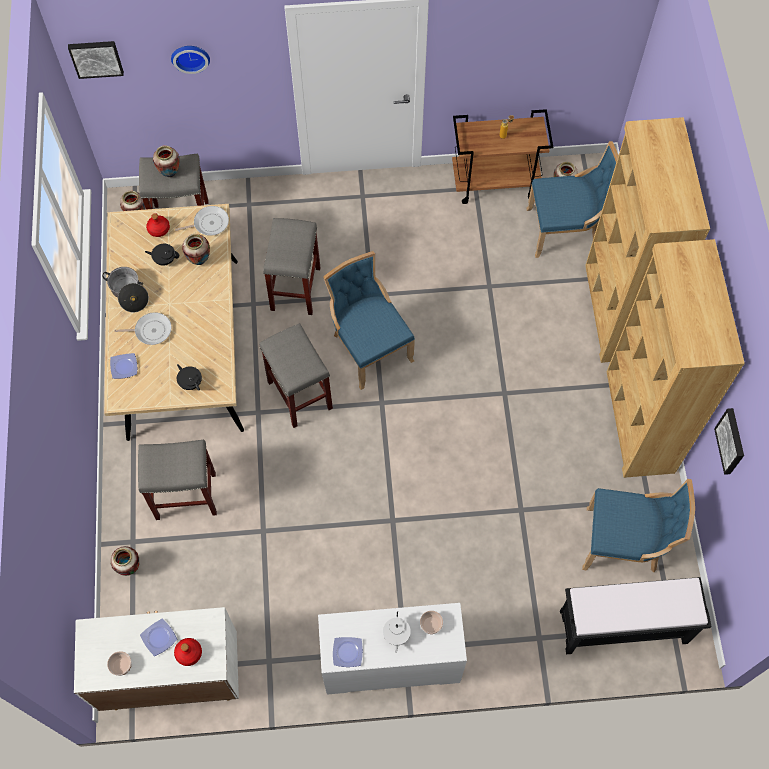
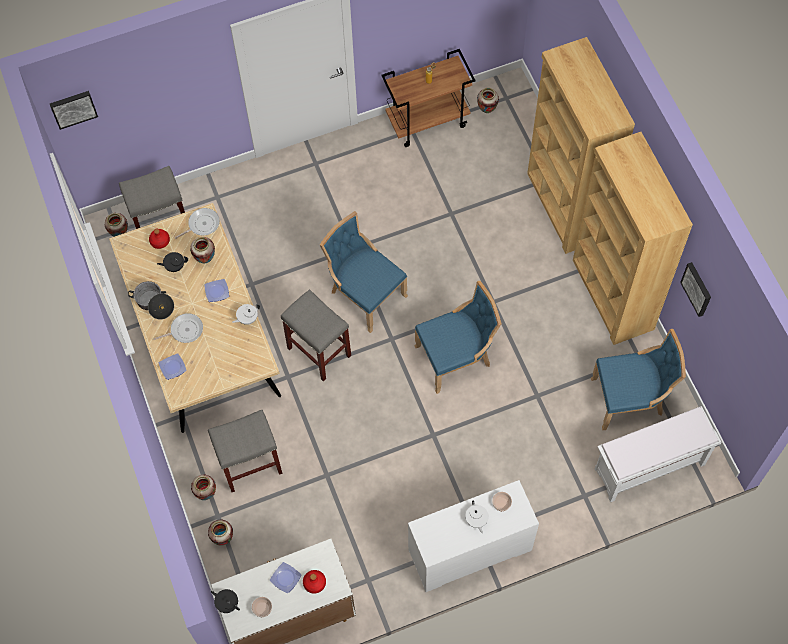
camera: 15 degrees left, 0 degrees up
vase [153,145,180,177] -> vase moved to [191,475,216,500]
wall clock [171,46,210,74] -> none
black teapot [177,364,202,391] -> black teapot moved to [211,589,240,613]
grey stool [263,218,321,315] -> none
plate [333,637,363,667] -> plate moved to [204,279,229,302]
blue chair [526,141,618,258] -> blue chair moved to [415,281,501,394]
black bench [560,577,712,654] -> white bench [595,406,721,502]
none -> white teapot [232,304,260,325]

